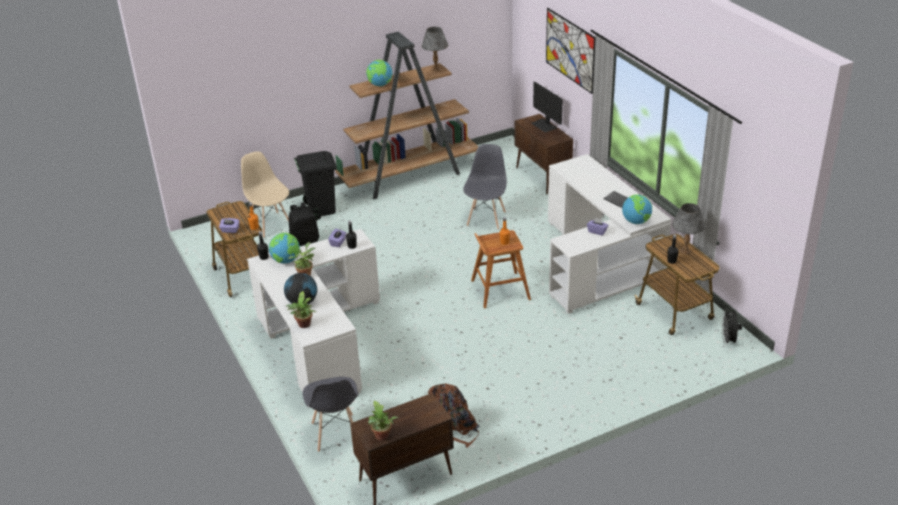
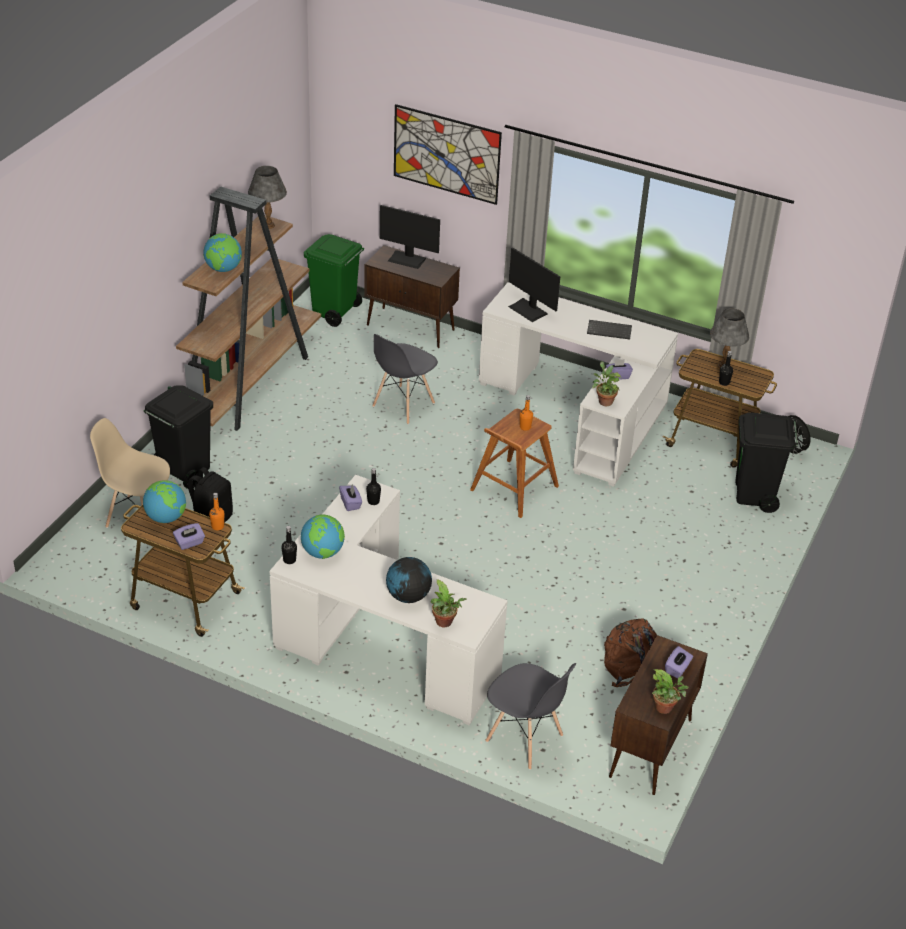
camera: 40 degrees left, 5 degrees up
potted plant [288,242,315,276] -> potted plant moved to [592,361,621,406]
grey chair [463,144,507,230] -> grey chair turned 120 degrees counterclockwise [372,334,438,424]
globe [622,194,652,224] -> globe moved to [143,480,186,523]
none -> green trash can [304,234,364,327]
none -> monitor [508,248,560,322]
none -> purple tissue box [665,646,693,678]
none -> black trash can [735,412,798,513]

